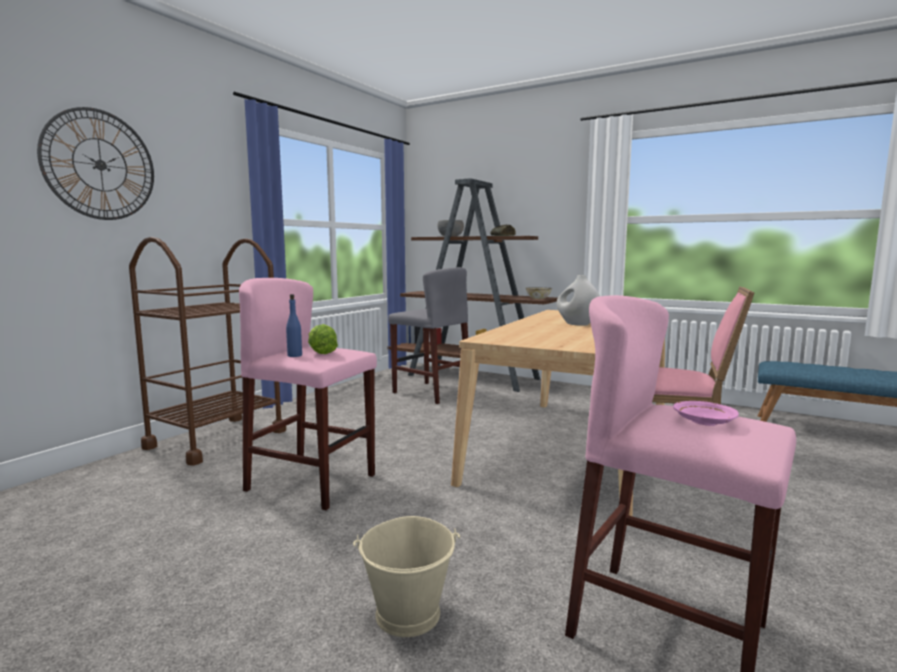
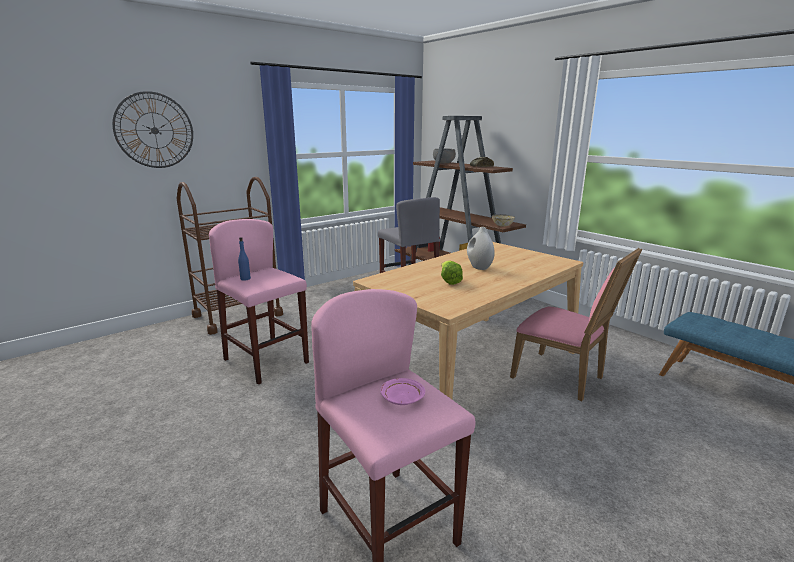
camera: 20 degrees right, 10 degrees up
lettuce [308,324,338,354] -> lettuce moved to [441,261,463,285]
beige bucket [353,516,460,637] -> none

